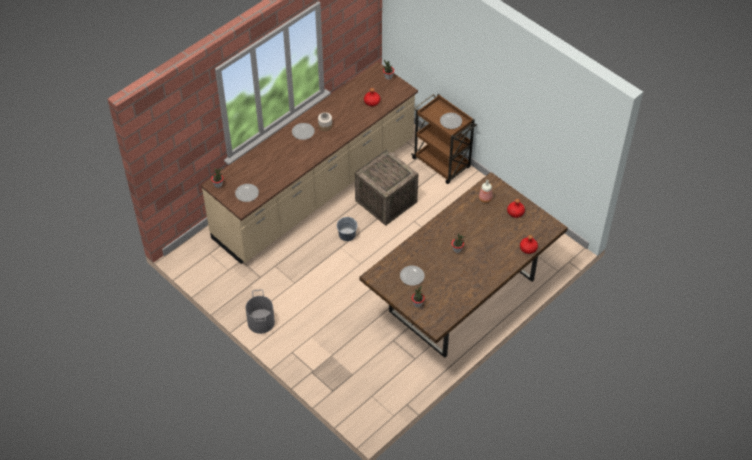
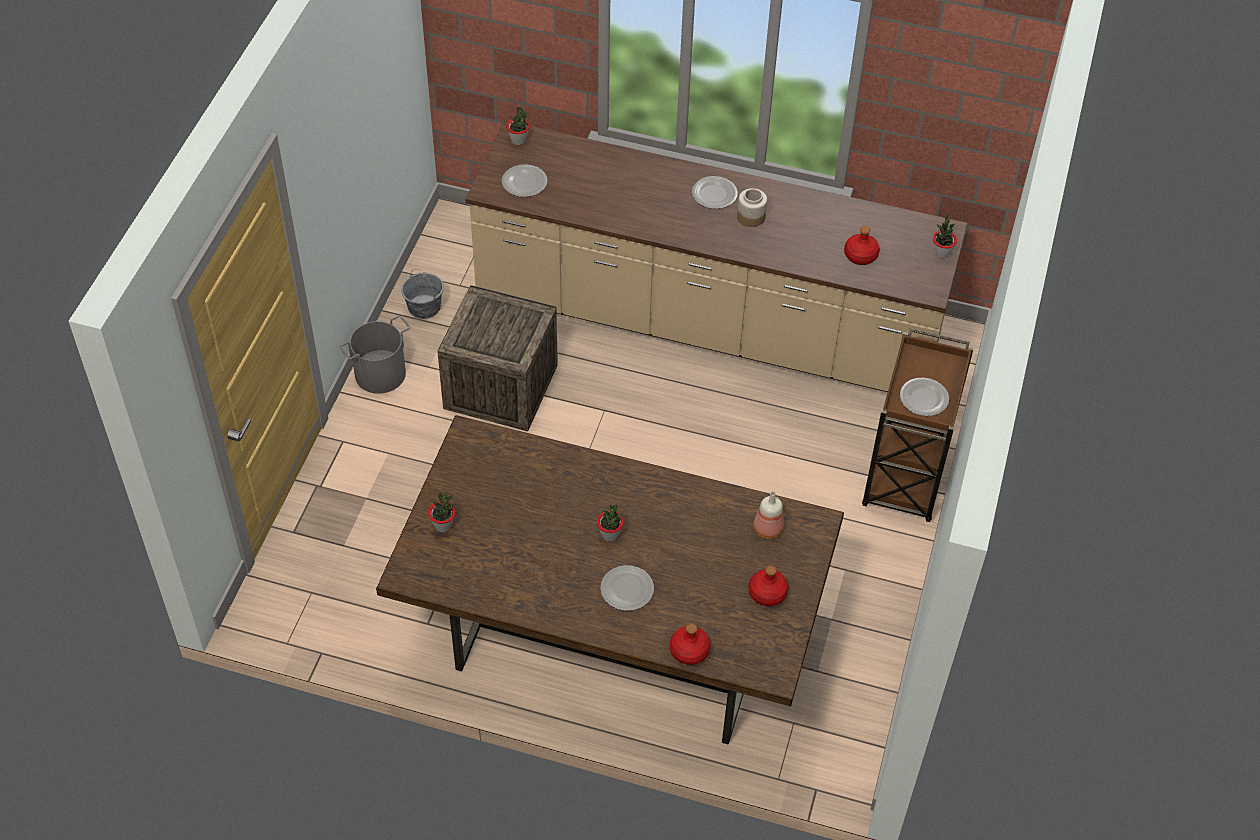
camera: 60 degrees right, 0 degrees up
grey bucket [337,217,357,241] -> grey bucket moved to [401,269,444,319]
crate [355,149,418,226] -> crate moved to [437,285,558,431]
plate [400,266,424,286] -> plate moved to [600,565,654,611]

